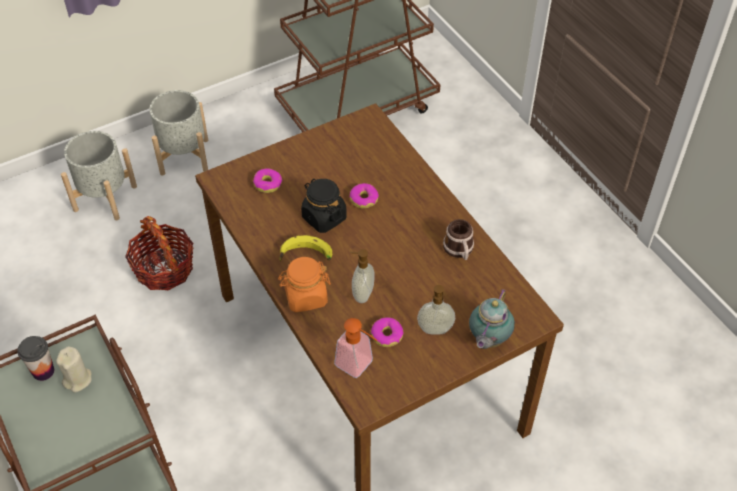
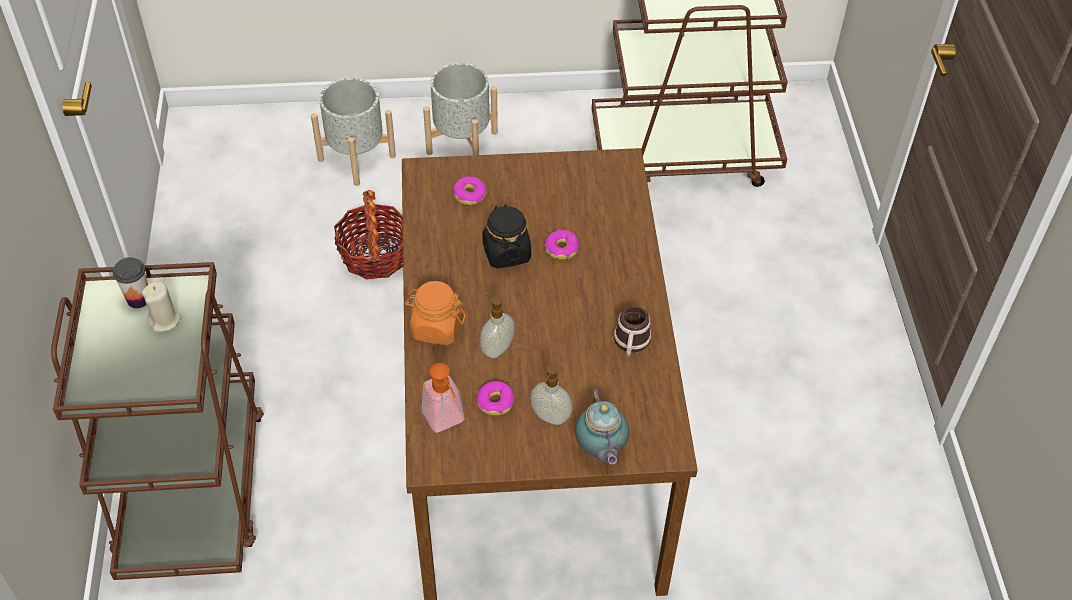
camera: 25 degrees right, 0 degrees up
banana [280,235,332,261] -> none
teapot [469,289,515,349] -> teapot turned 60 degrees counterclockwise [575,388,629,465]

